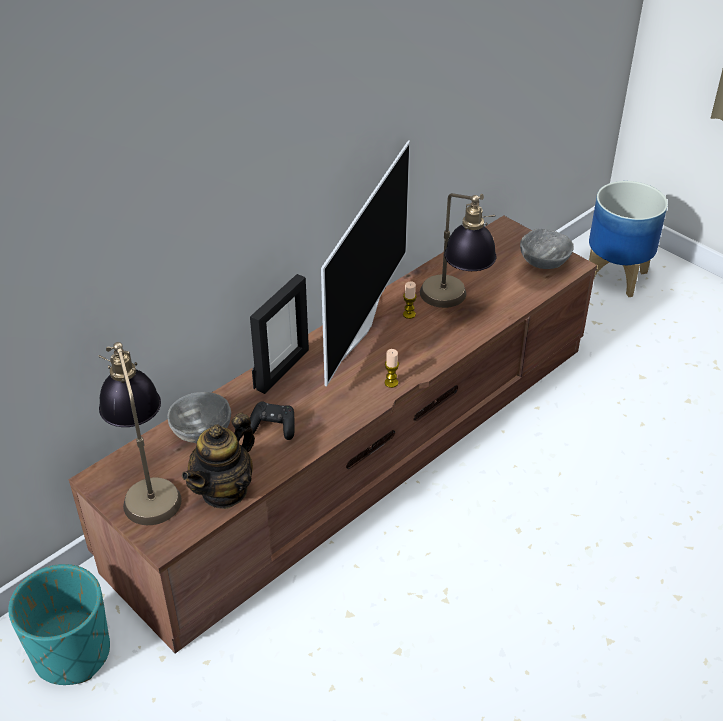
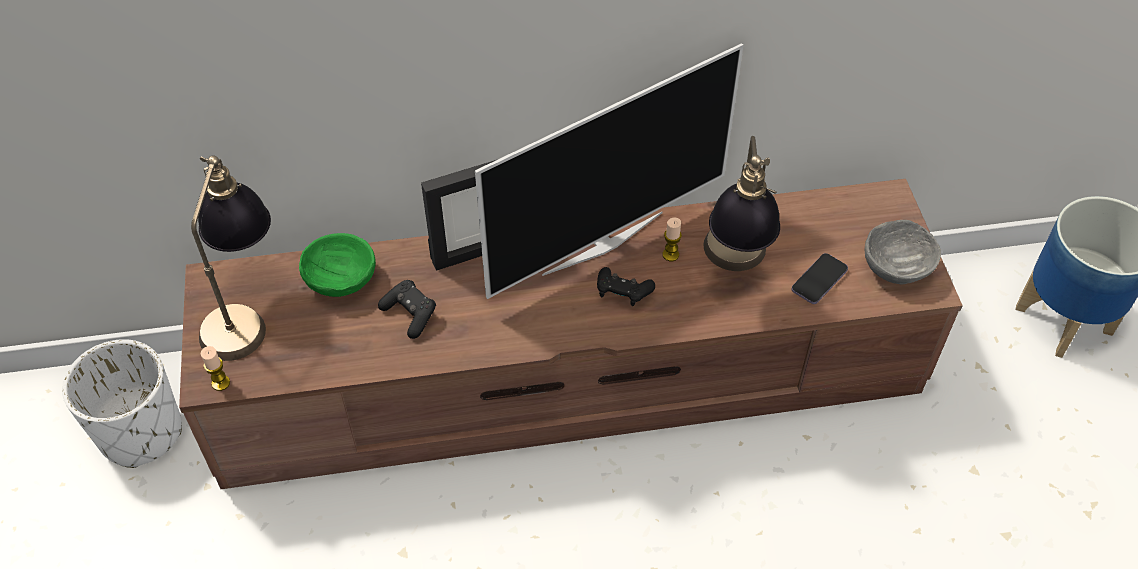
camera: 35 degrees right, 10 degrees up
turquoise planter [8,564,110,685] -> white planter [62,339,182,468]
grey bowl [167,392,231,443] -> green bowl [299,233,376,297]
teapot [182,413,255,509] -> none
candle [385,349,399,388] -> candle moved to [201,346,230,391]
none -> black game controller [597,267,655,306]
none -> phone [791,253,848,304]

